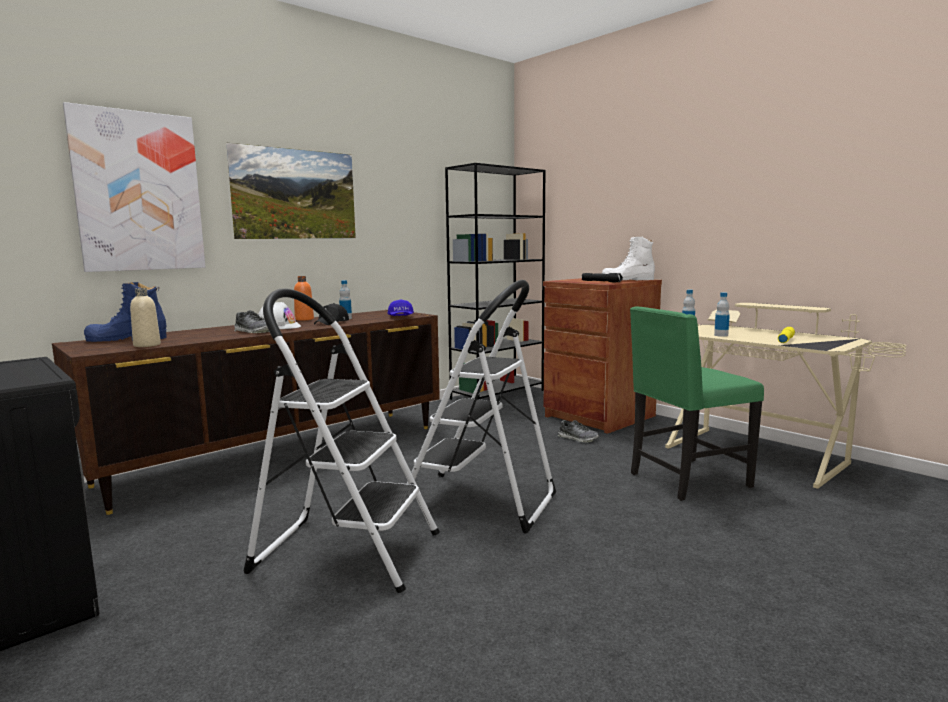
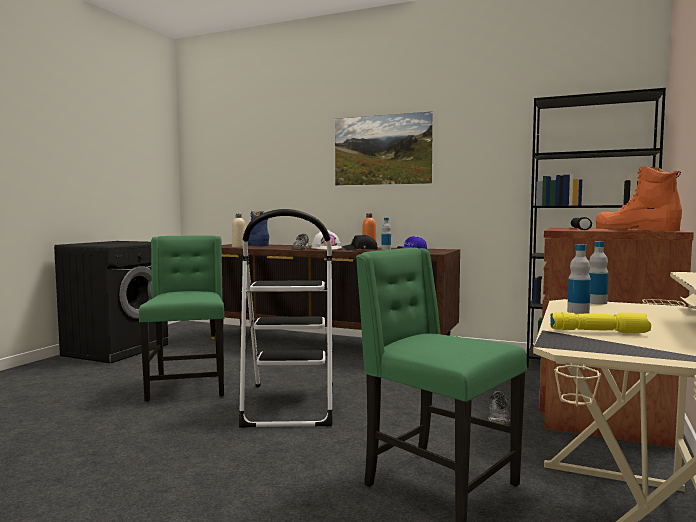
camera: 65 degrees right, 5 degrees down
picture [63,102,205,272] -> none
step ladder [244,288,440,593] -> green chair [139,235,224,402]
white boot [602,237,655,280] -> orange boot [595,166,682,231]

